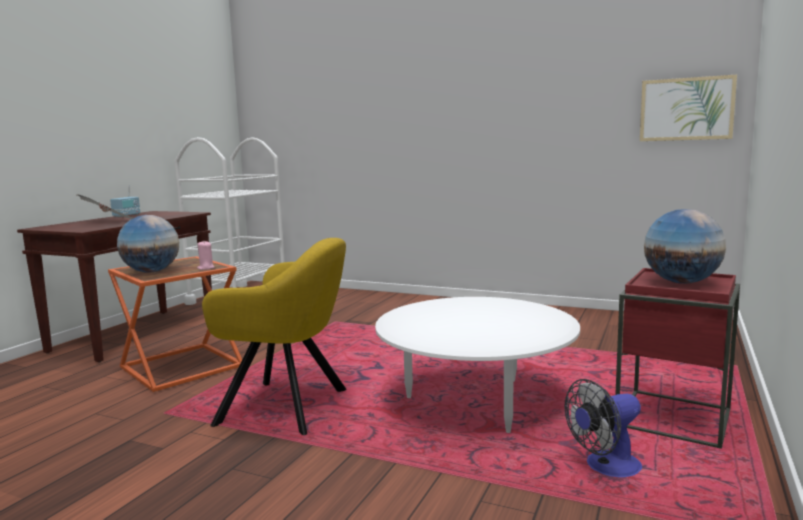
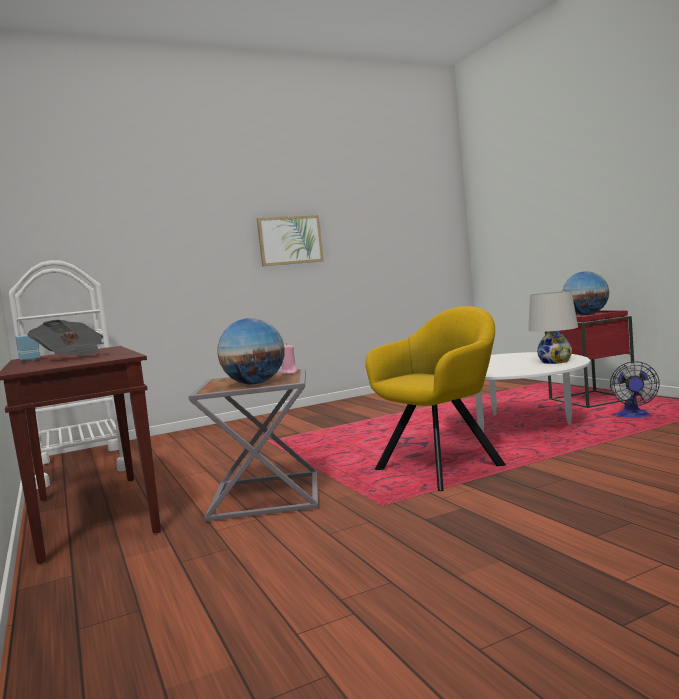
camera: 50 degrees left, 5 degrees down
orange side table [108,256,242,392] -> grey side table [188,369,318,522]
picture [640,75,737,141] -> picture moved to [257,215,324,266]
none -> white table lamp [528,291,578,364]

